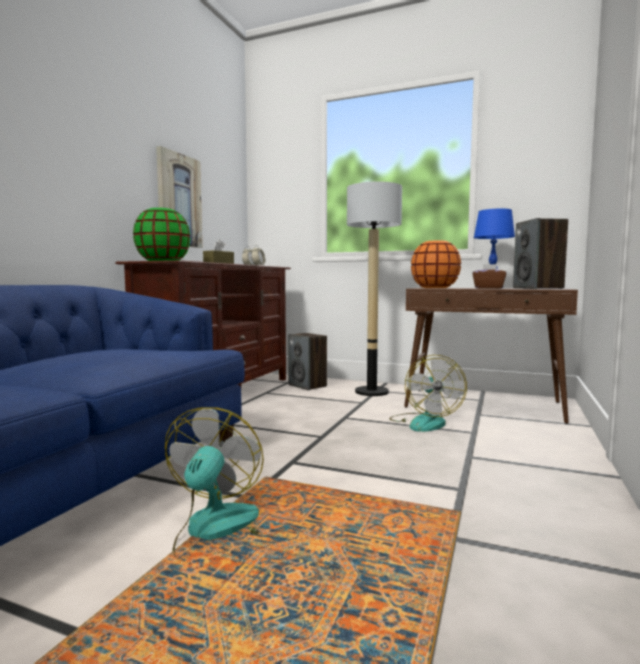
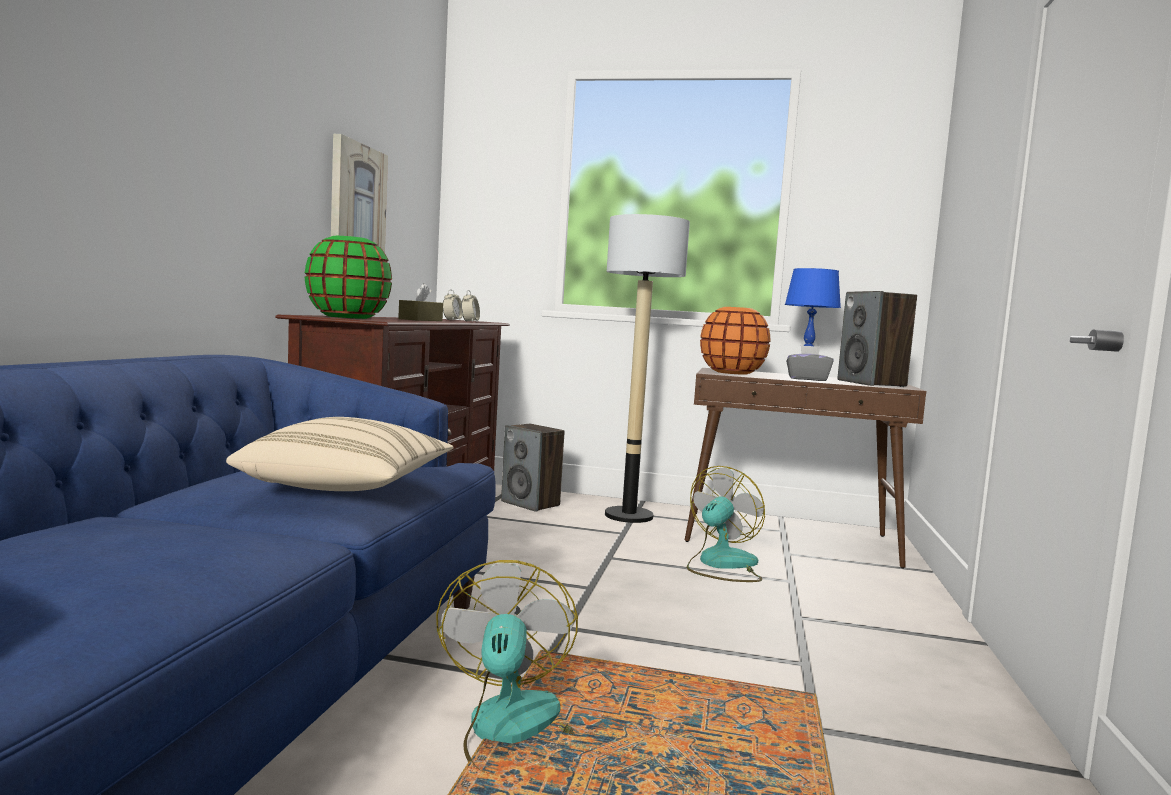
camera: 10 degrees left, 0 degrees up
fan [389,355,467,432] -> fan turned 135 degrees counterclockwise [687,466,765,582]
brown tissue box [472,264,506,289] -> grey tissue box [786,345,834,381]
none -> beige pillow [226,417,453,491]

